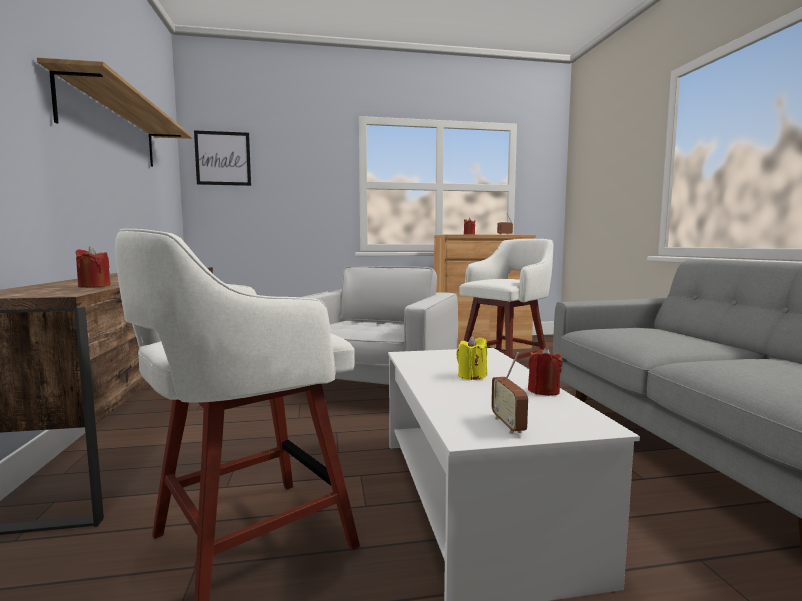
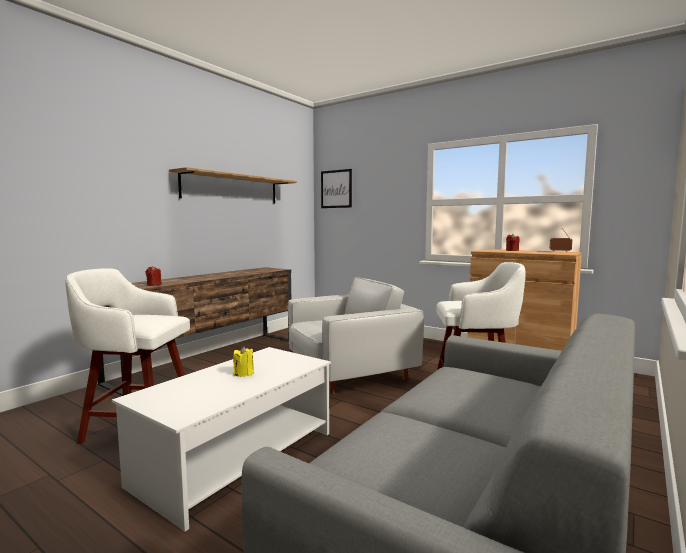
camera: 45 degrees right, 0 degrees up
radio [491,352,528,434] -> none
red candle [528,347,562,396] -> none

